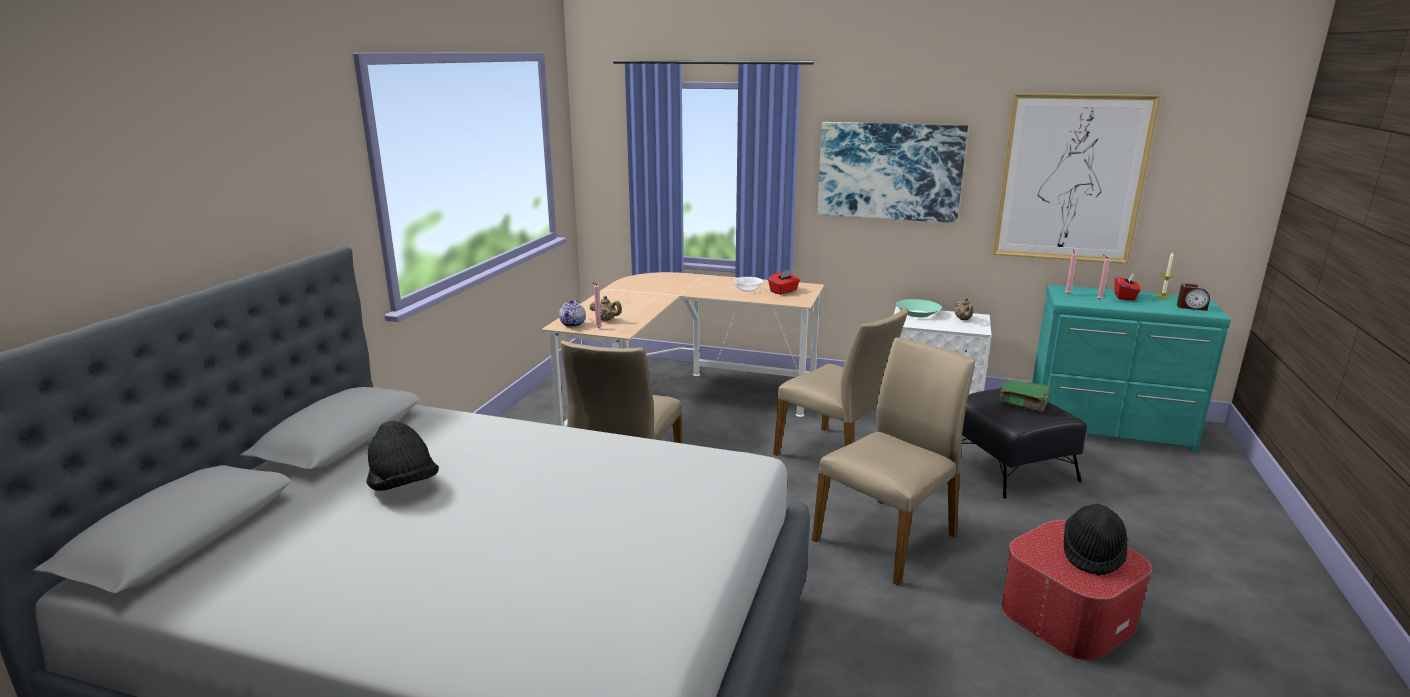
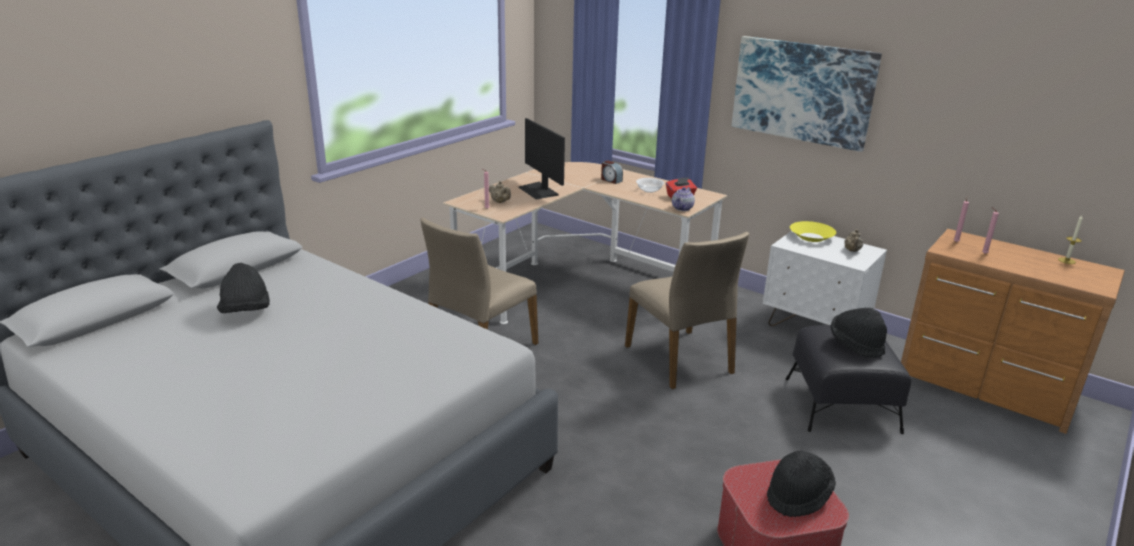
camera: 20 degrees right, 5 degrees up
teapot [559,300,586,327] -> teapot moved to [672,187,695,211]
beige chair [812,337,975,586] -> none
turquoise bowl [896,299,942,317] -> yellow bowl [790,221,836,242]
picture [993,93,1161,264] -> none
green book [999,379,1050,412] -> black hat [831,308,887,358]
turquoise dresser [1032,285,1231,453] -> brown dresser [901,229,1125,434]
red tissue box [1114,273,1141,301] -> none
alarm clock [1177,283,1210,311] -> alarm clock moved to [601,161,623,184]
none -> monitor [518,118,565,199]

